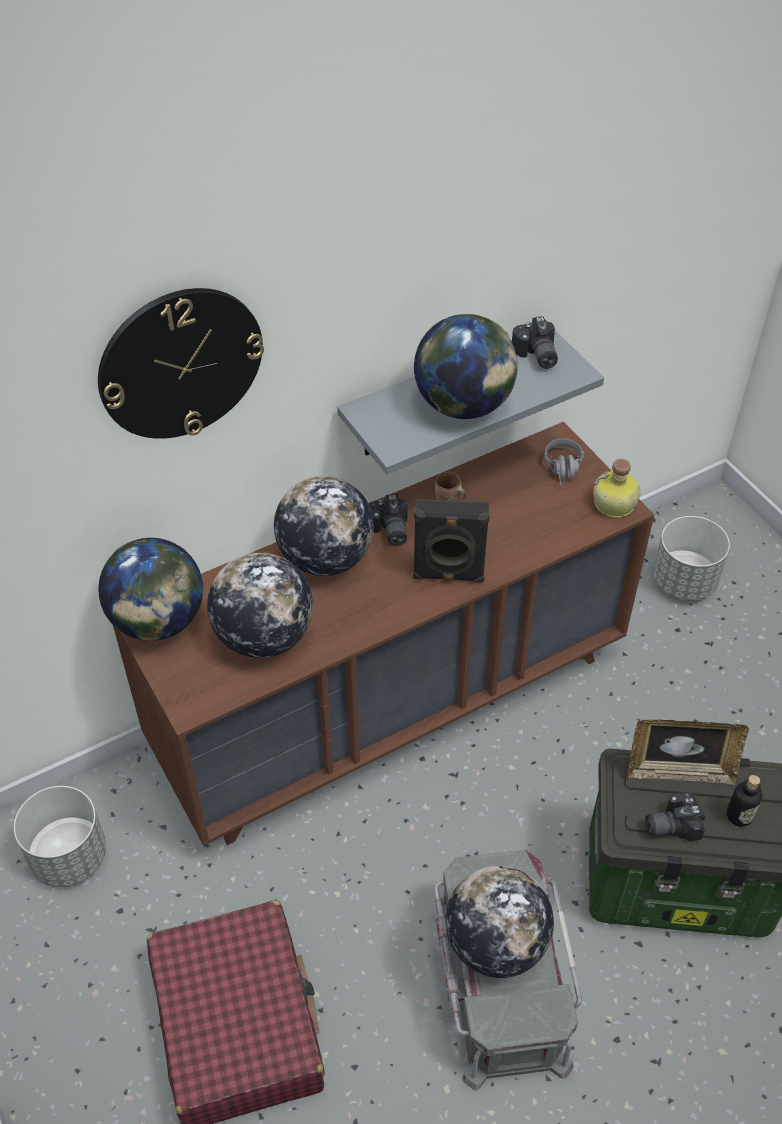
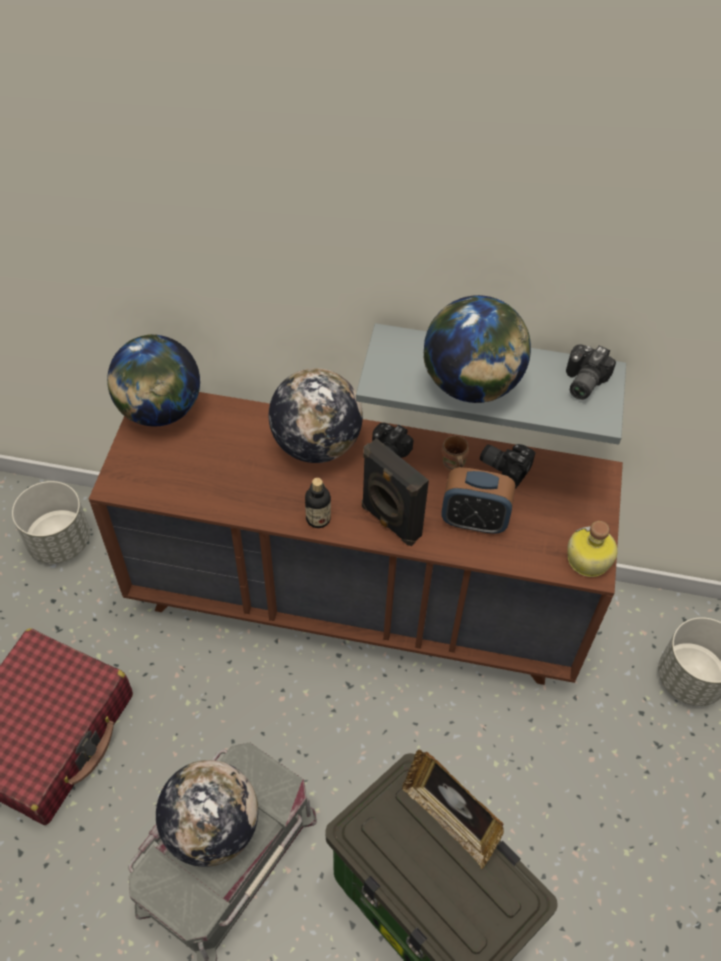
camera: 40 degrees right, 5 degrees up
wall clock [98,288,264,439] -> none
globe [207,552,313,658] -> none
grey headphones [544,439,584,486] -> none
camera [645,791,705,841] -> camera moved to [480,444,535,489]
bottle [726,775,762,827] -> bottle moved to [305,478,331,528]
none -> alarm clock [441,467,515,534]

